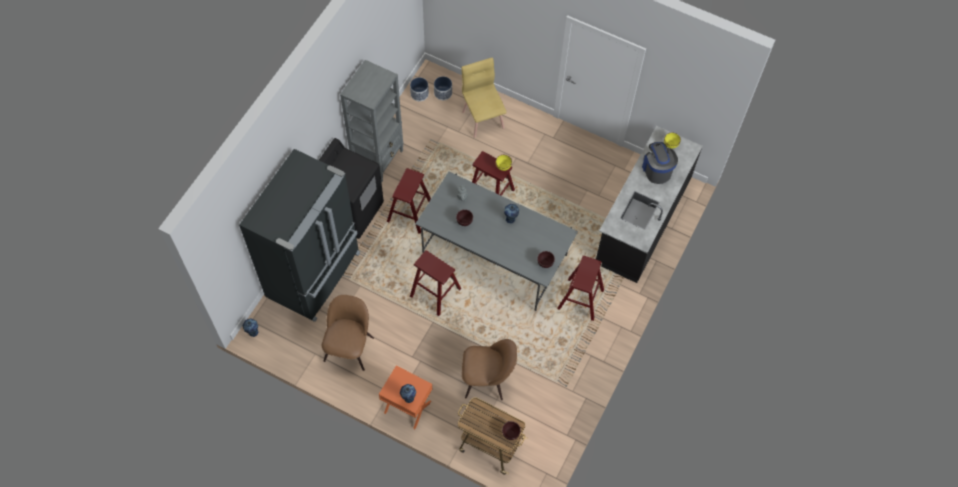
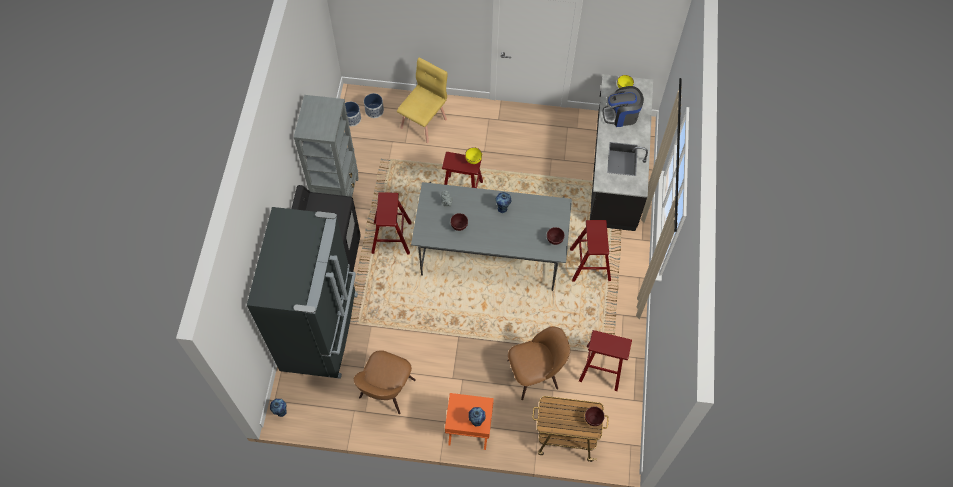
camera: 20 degrees left, 0 degrees up
brown chair [322,295,374,371] -> brown chair turned 150 degrees counterclockwise [354,350,416,414]
red stool [410,250,461,316] -> red stool moved to [579,330,632,391]
yellow chair [461,58,507,138] -> yellow chair turned 75 degrees clockwise [397,57,447,143]
coffee machine [642,142,678,184] -> coffee machine turned 60 degrees counterclockwise [603,86,644,127]

